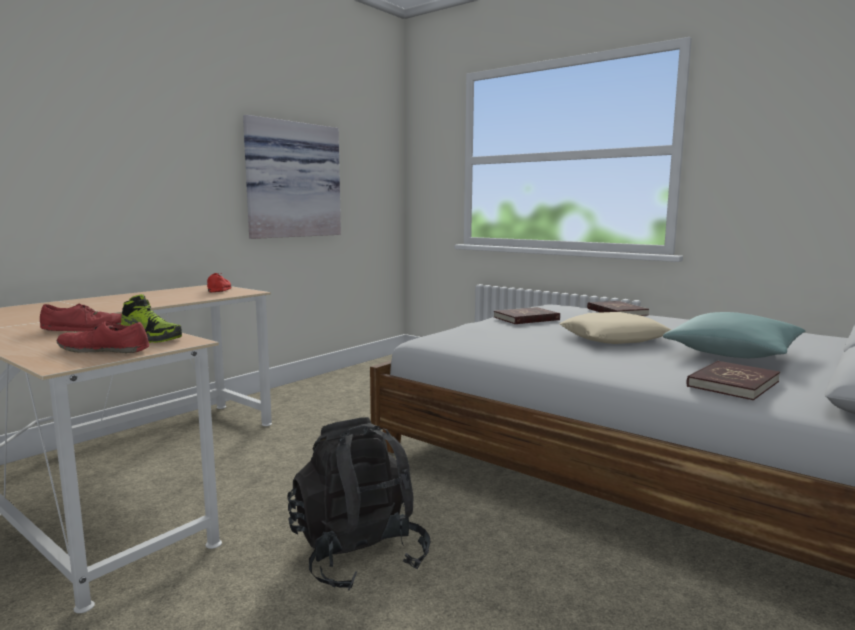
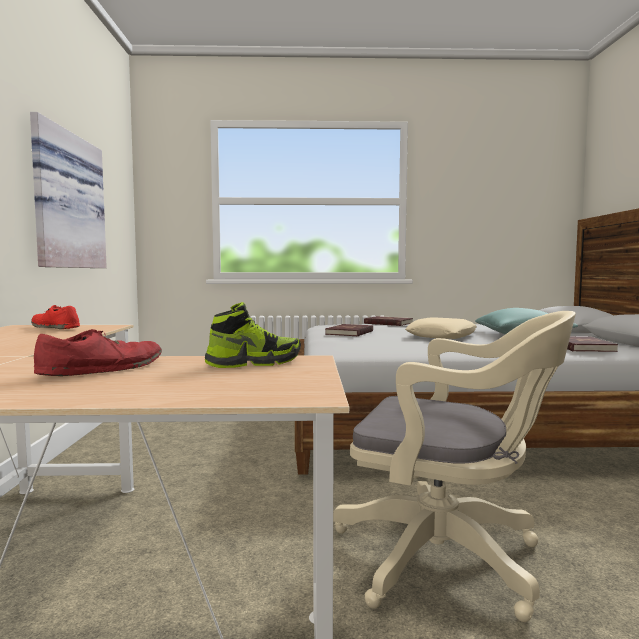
camera: 40 degrees left, 5 degrees down
red shoe [57,321,149,353] -> none
black backpack [287,417,430,590] -> beige office chair [333,311,576,622]

